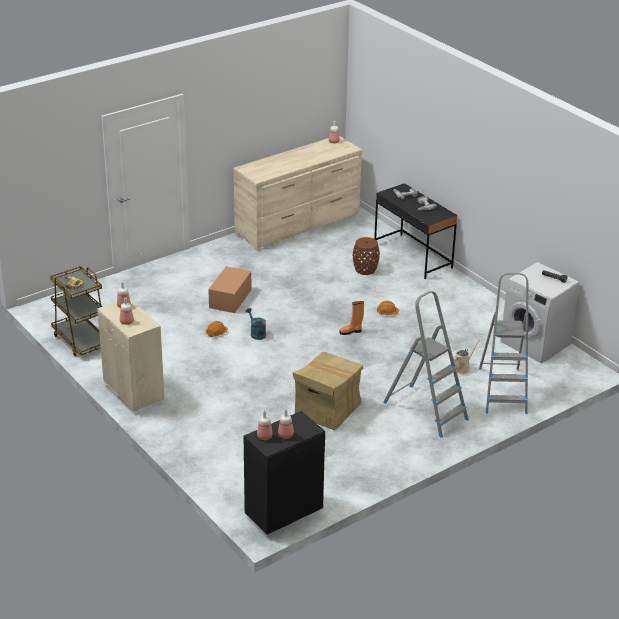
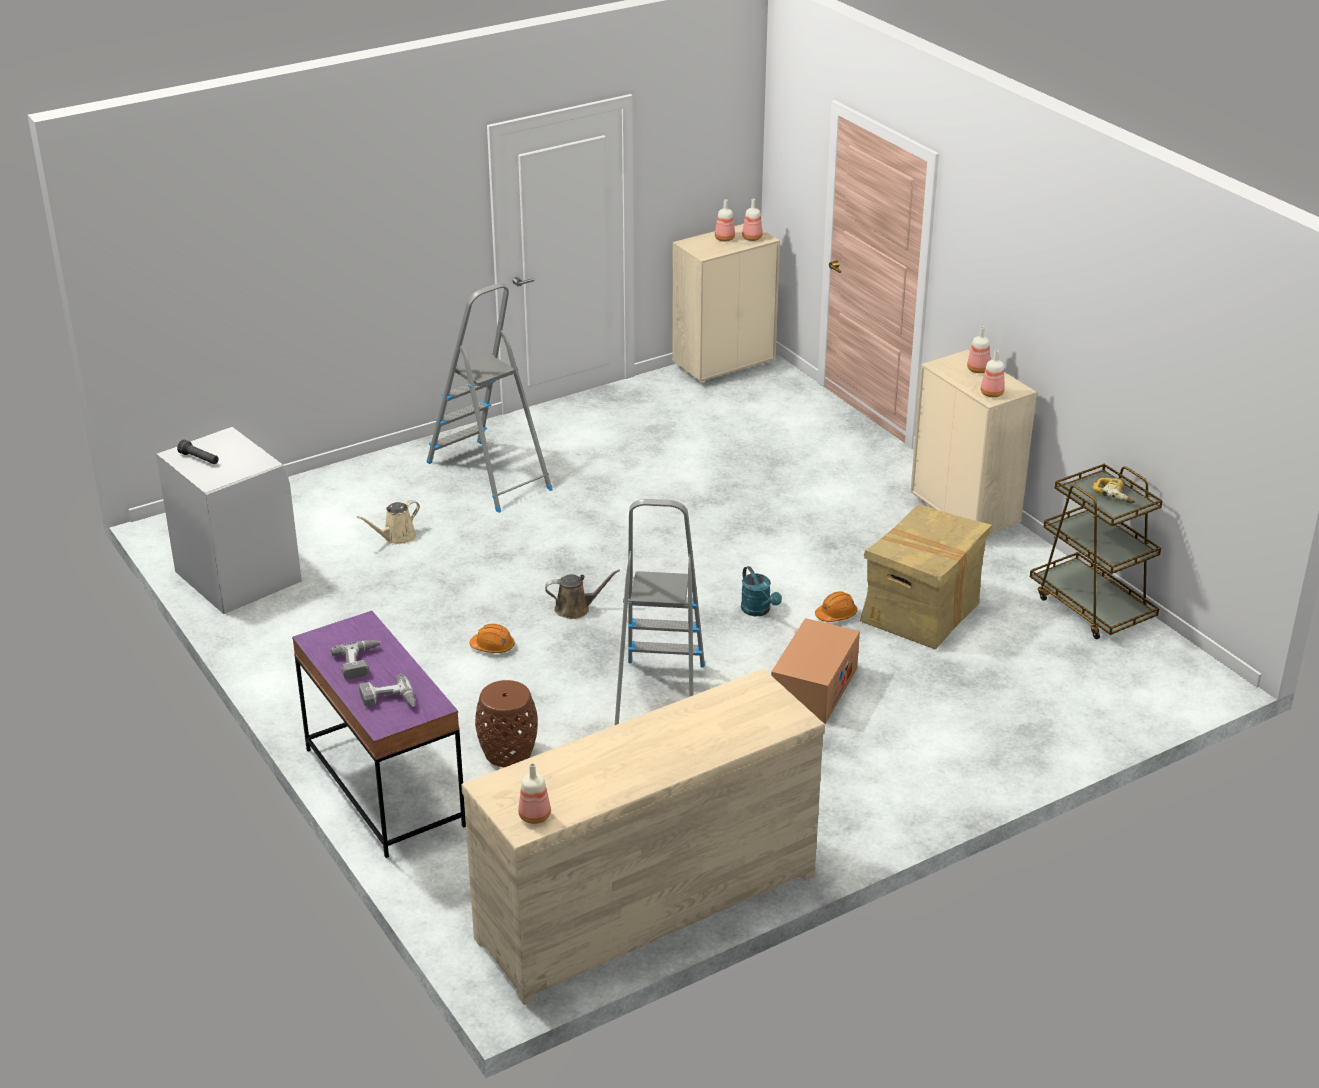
camera: 175 degrees left, 0 degrees up
black cabinet [243,411,325,535] -> beige cabinet [672,224,780,383]
cardboard box [293,352,363,430] -> cardboard box moved to [860,505,992,650]
orange boot [339,301,364,335] -> brown watering can [545,569,620,619]
black desk [374,183,457,279] -> purple desk [292,611,466,858]
grey step ladder [479,273,528,414] -> grey step ladder moved to [615,499,705,725]

